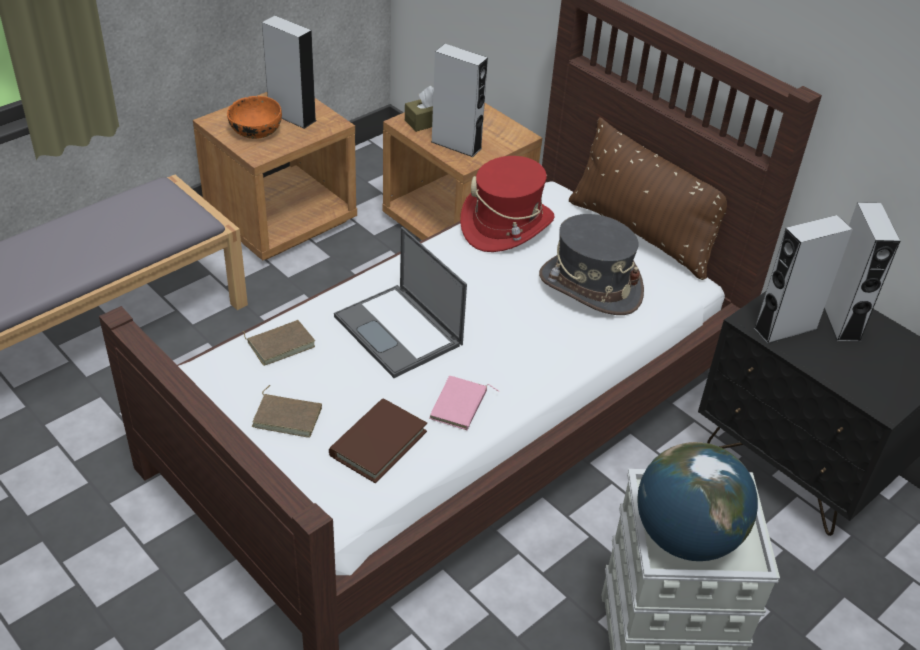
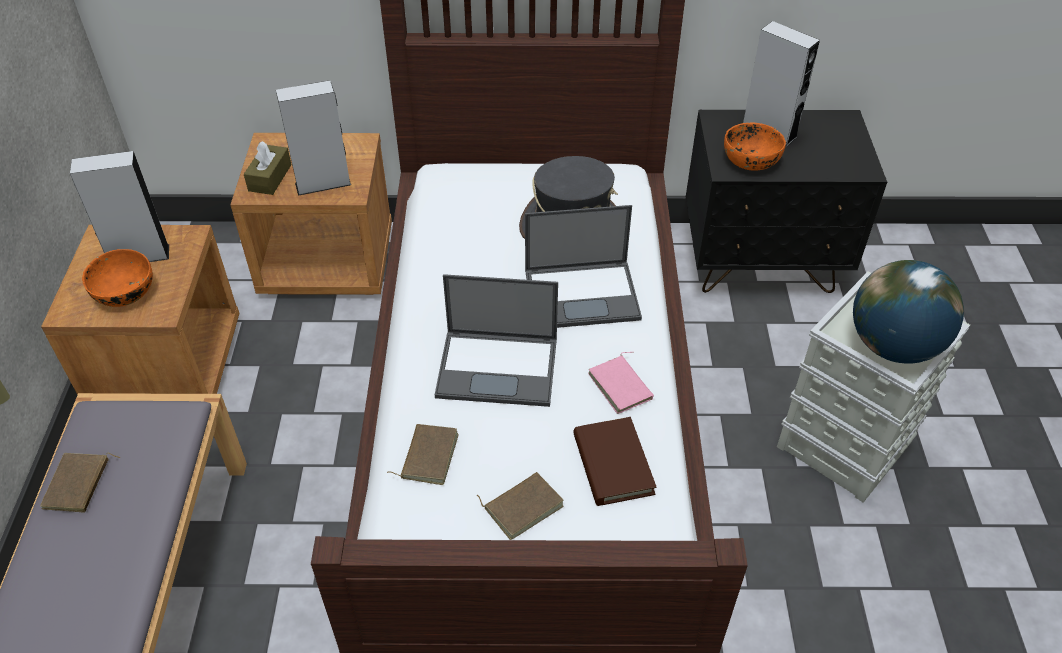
camera: 45 degrees left, 5 degrees up
red hat [460,156,555,252] -> none
brown pillow [569,117,727,280] -> none
grey speaker [753,215,853,344] -> orange bowl [724,123,786,171]
none -> brown book [40,453,121,513]
none -> laptop [525,205,642,328]

